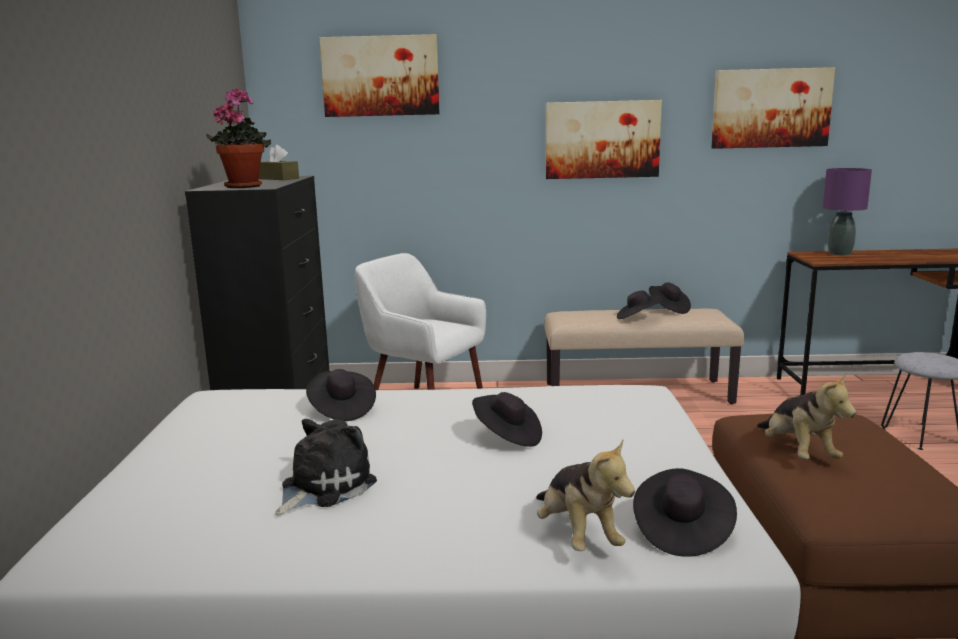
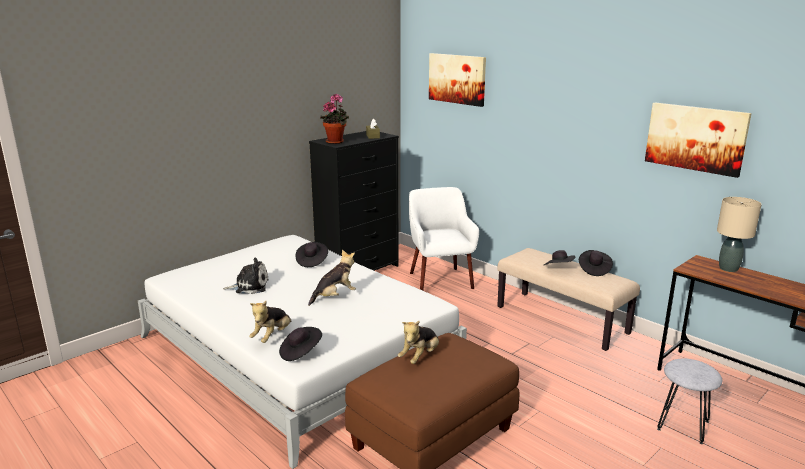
camera: 45 degrees right, 5 degrees up
black hat [472,392,542,447] -> plush toy [308,250,356,306]
picture [546,100,662,179] -> none
purple table lamp [823,168,872,256] -> beige table lamp [717,197,762,272]

